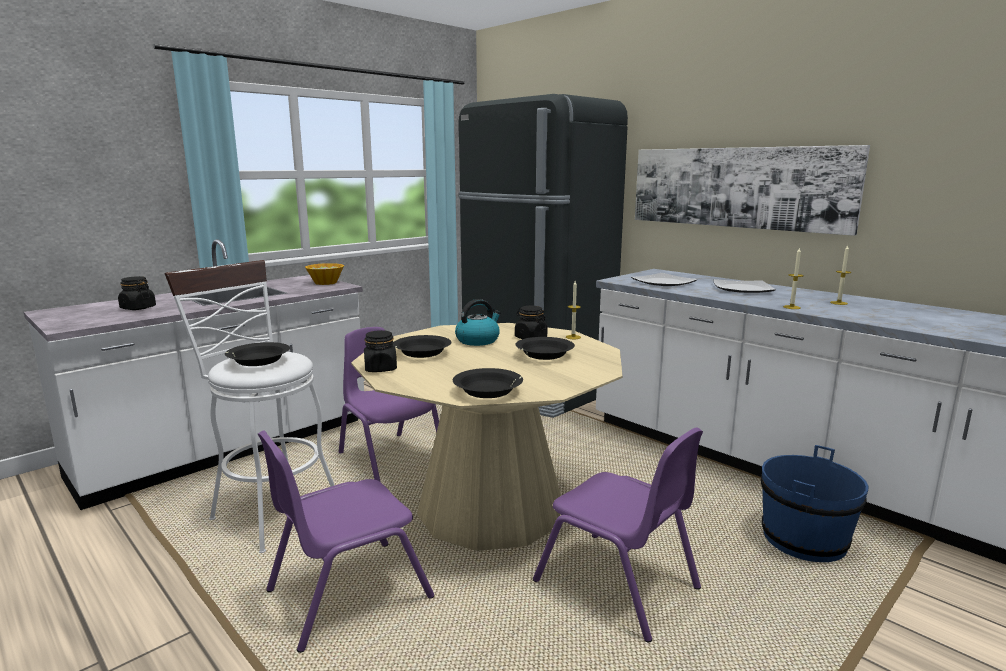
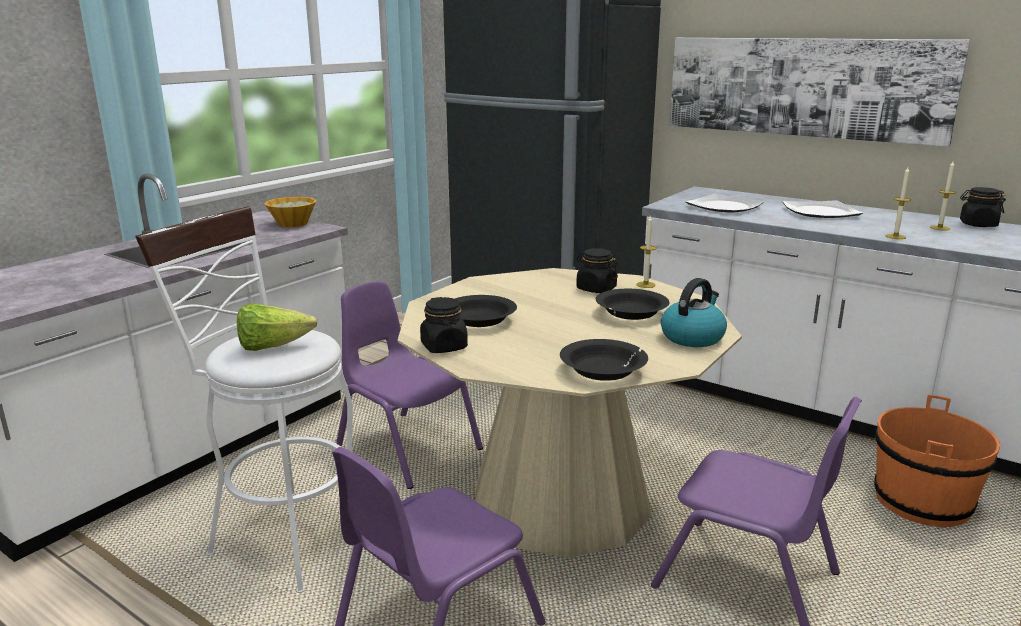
camera: 10 degrees left, 5 degrees up
black jar [118,276,156,310] -> black jar moved to [960,187,1006,227]
black bowl [225,342,290,366] -> lettuce [237,303,318,351]
kettle [455,299,501,346] -> kettle moved to [661,278,727,347]
blue bucket [761,445,868,562] -> orange bucket [874,395,1000,527]

